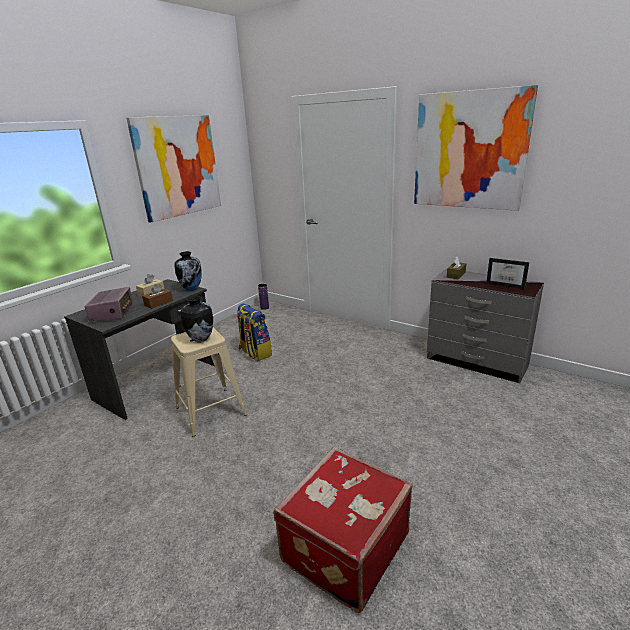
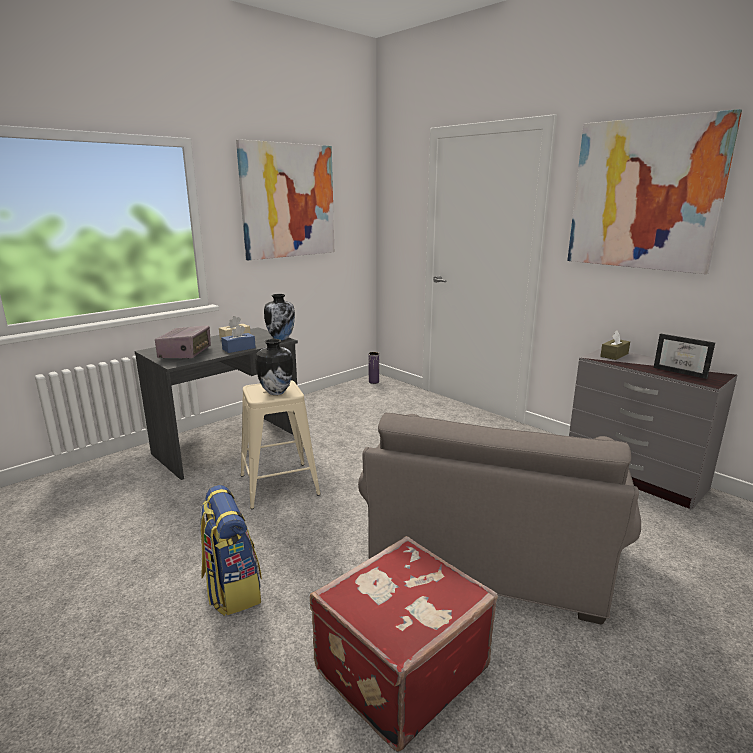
camera: 10 degrees right, 5 degrees down
brown tissue box [142,284,173,309] -> blue tissue box [221,325,256,353]
backpack [236,303,272,361] -> backpack moved to [200,485,262,616]
none -> grey armchair [358,413,641,625]

